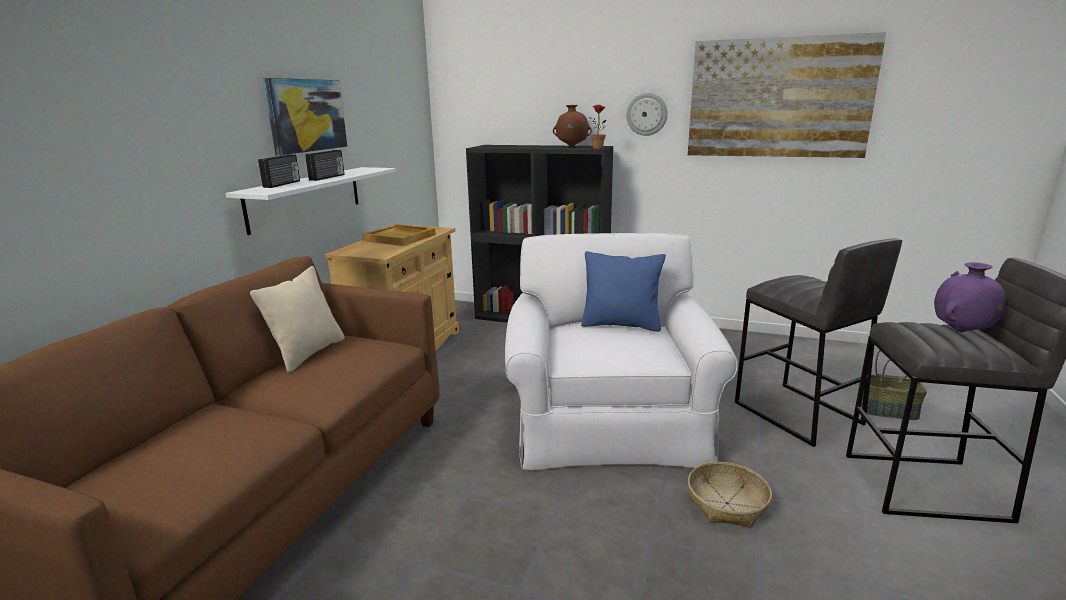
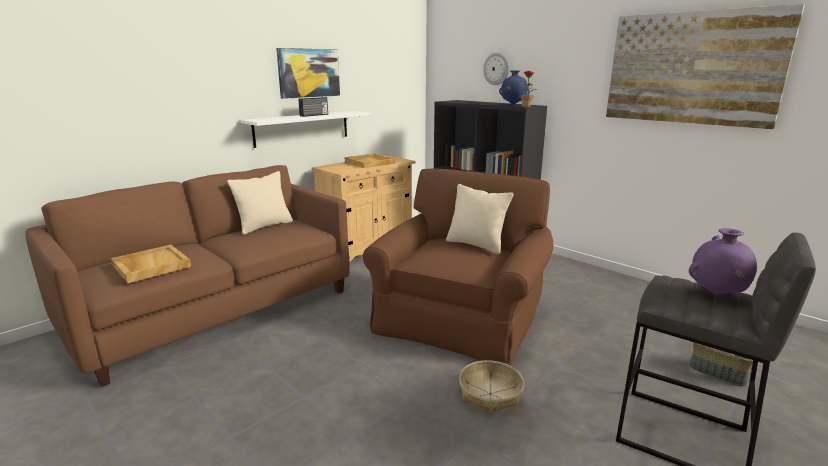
camera: 25 degrees right, 0 degrees up
radio [258,154,300,188] -> none
white armchair [505,233,738,470] -> brown armchair [363,168,553,366]
brown vase [553,105,592,147] -> blue vase [499,70,530,104]
blue pillow [581,251,666,332] -> beige pillow [446,184,513,254]
wall clock [626,93,668,136] -> wall clock moved to [483,53,509,85]
grey stool [735,238,902,447] -> none
none -> beige tray [111,245,191,283]

